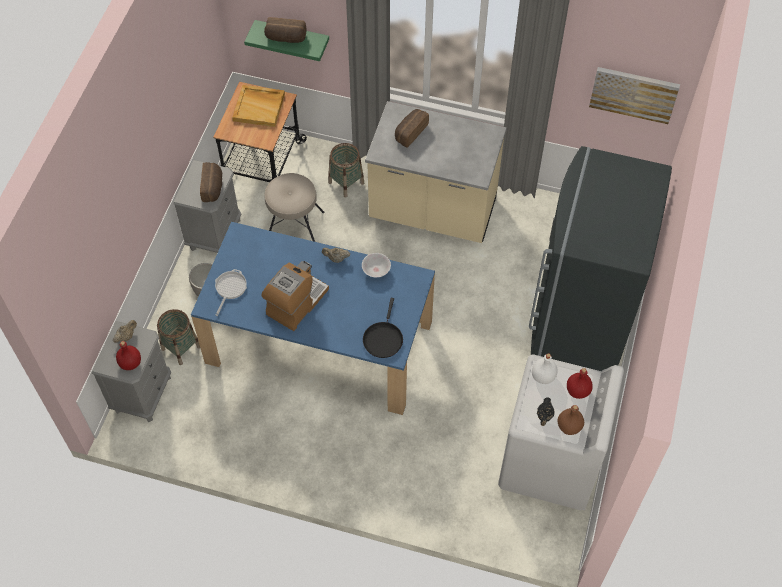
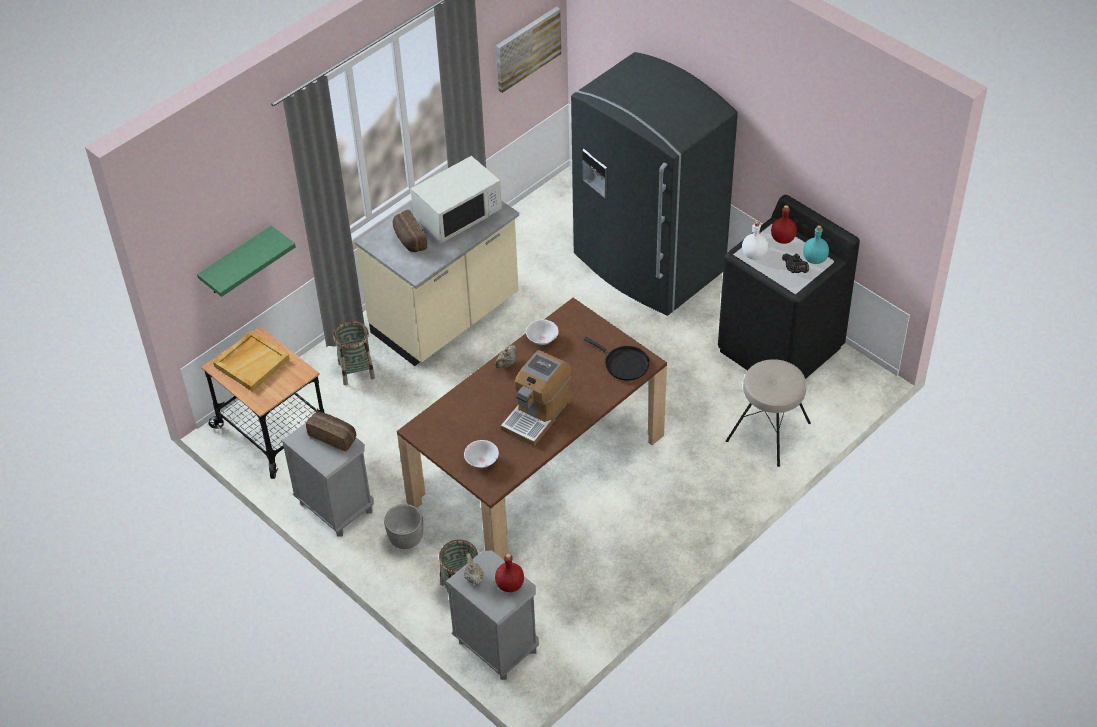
camera: 60 degrees left, 10 degrees down
blue dining table [191,222,435,415] -> brown dining table [397,298,667,559]
frying pan [215,269,247,316] -> white bowl [464,440,499,468]
coffee machine [261,261,329,331] -> coffee machine turned 120 degrees counterclockwise [501,350,571,446]
bread [264,17,307,43] -> none
beige stool [265,173,325,242] -> beige stool moved to [726,359,811,467]
white washing machine [498,355,624,511] -> black washing machine [718,195,860,379]
brown bottle [558,405,584,435] -> turquoise bottle [803,225,829,264]
none -> white microwave [410,156,502,243]

